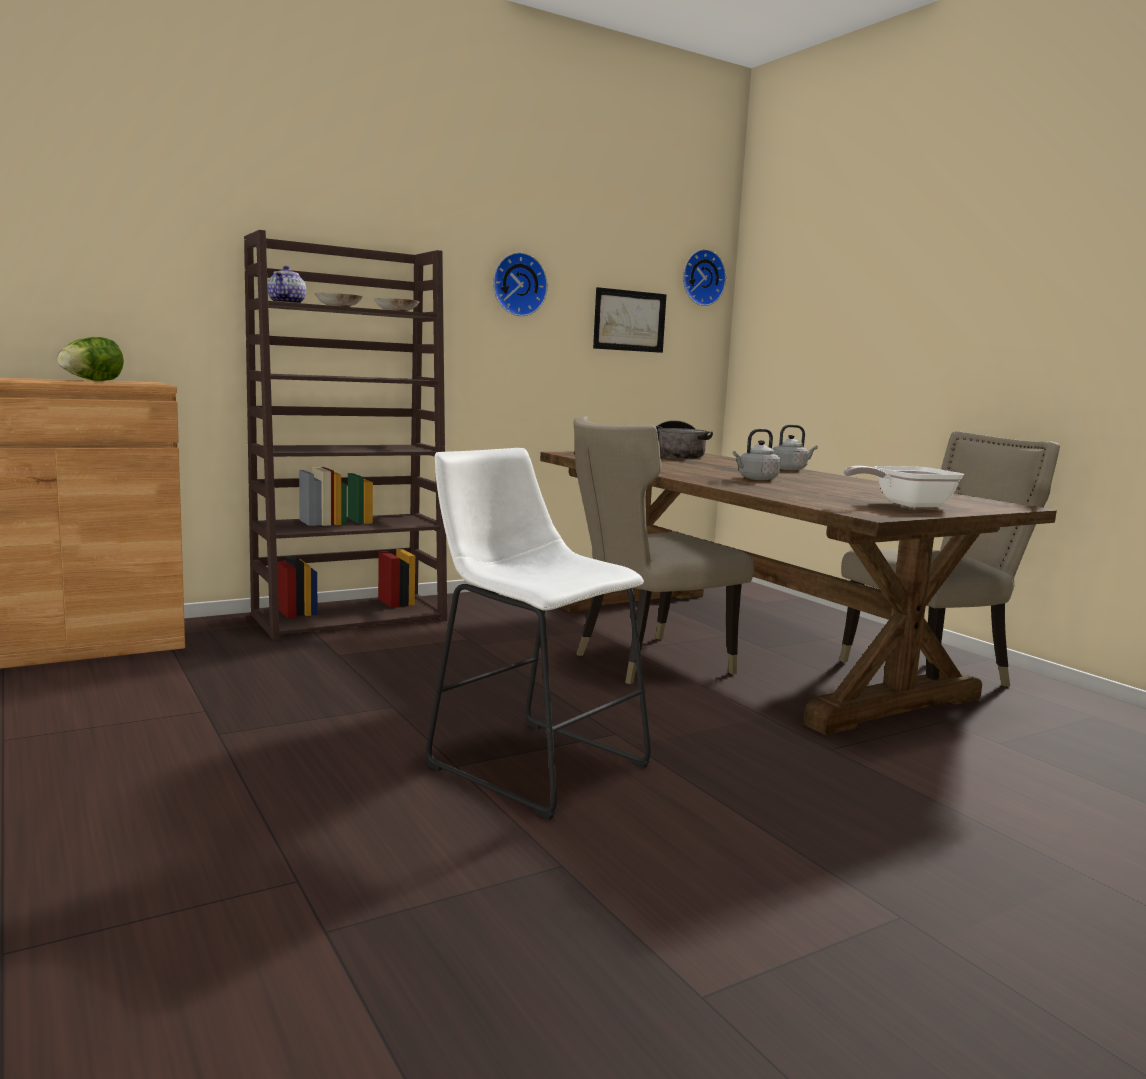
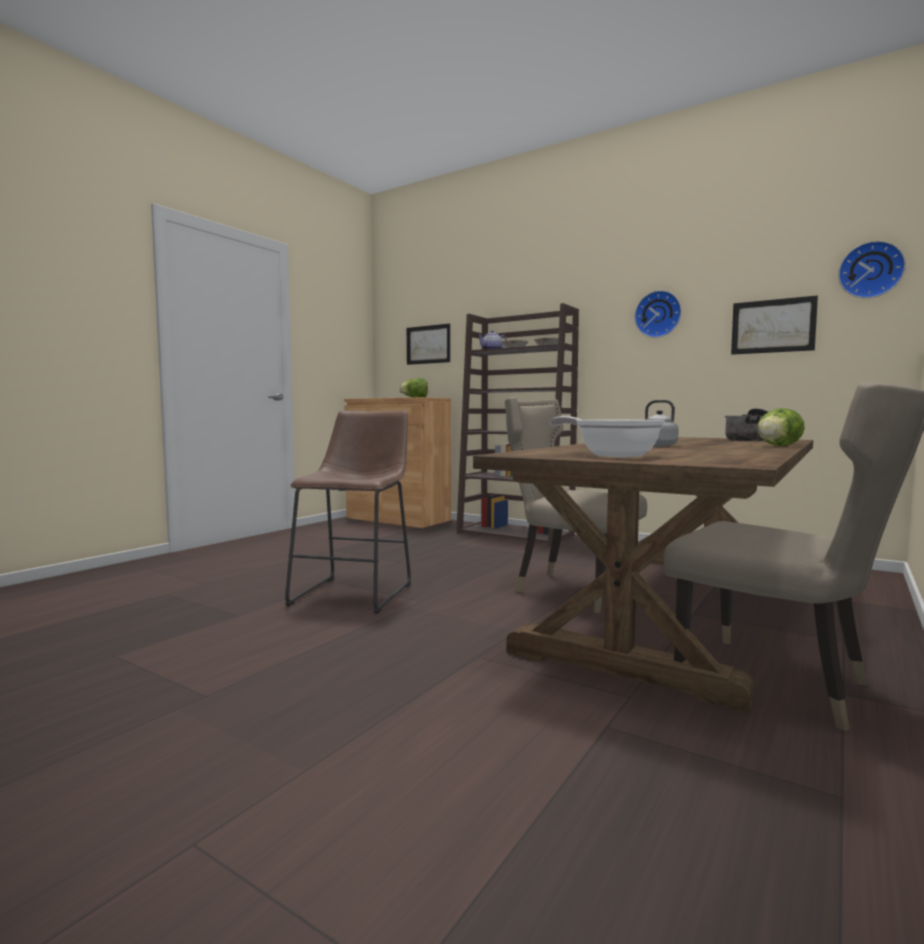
camera: 65 degrees right, 5 degrees down
white stool [426,448,651,820] -> brown stool [285,411,411,614]
grey kettle [773,425,818,470] -> lettuce [757,408,805,446]
none -> picture [407,324,450,365]

